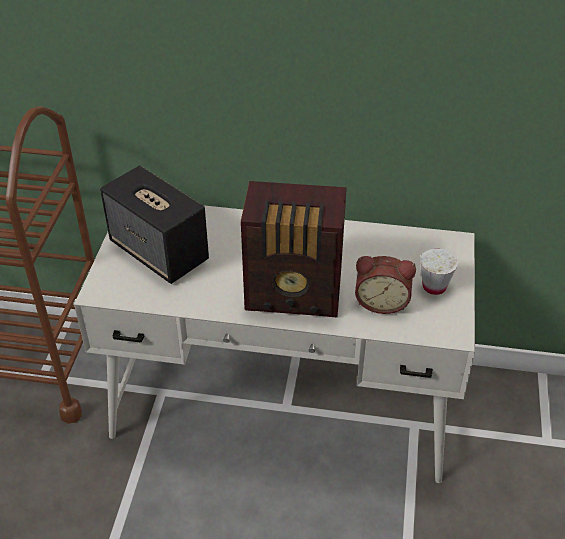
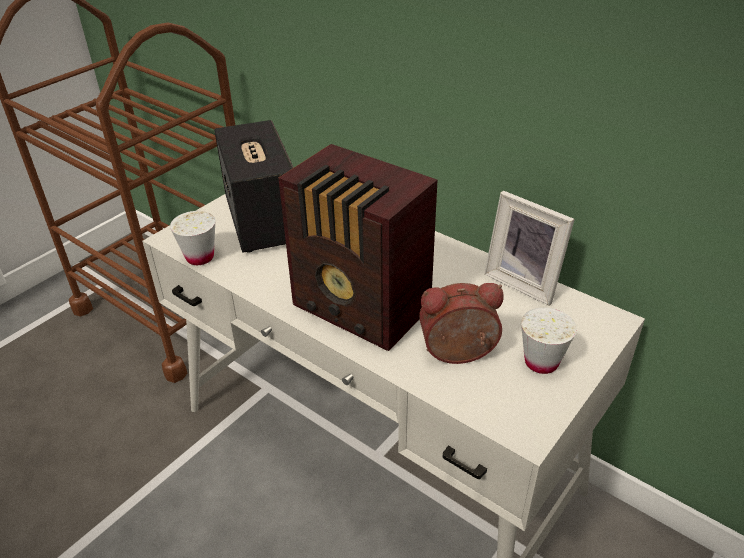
camera: 30 degrees right, 5 degrees down
alarm clock [355,256,416,314] -> alarm clock turned 135 degrees clockwise [419,283,504,364]
none -> white cup [170,211,215,265]
none -> picture frame [484,191,575,306]

